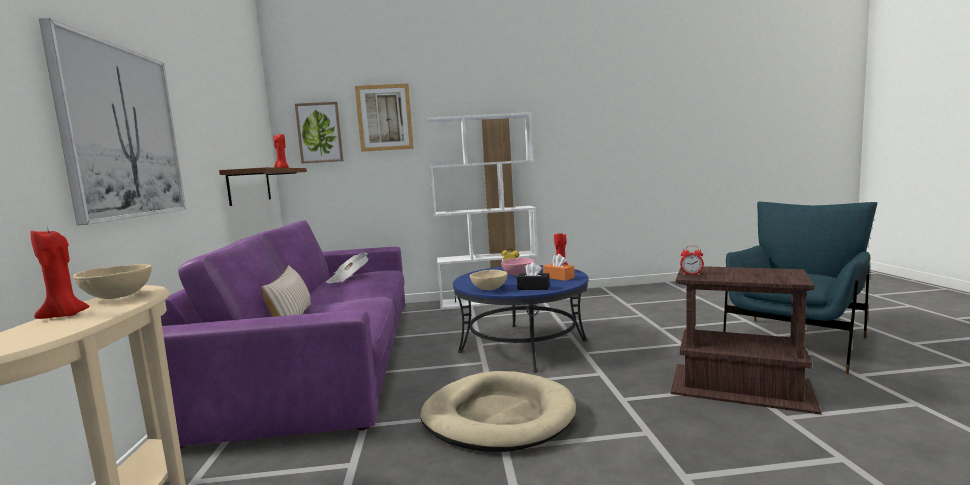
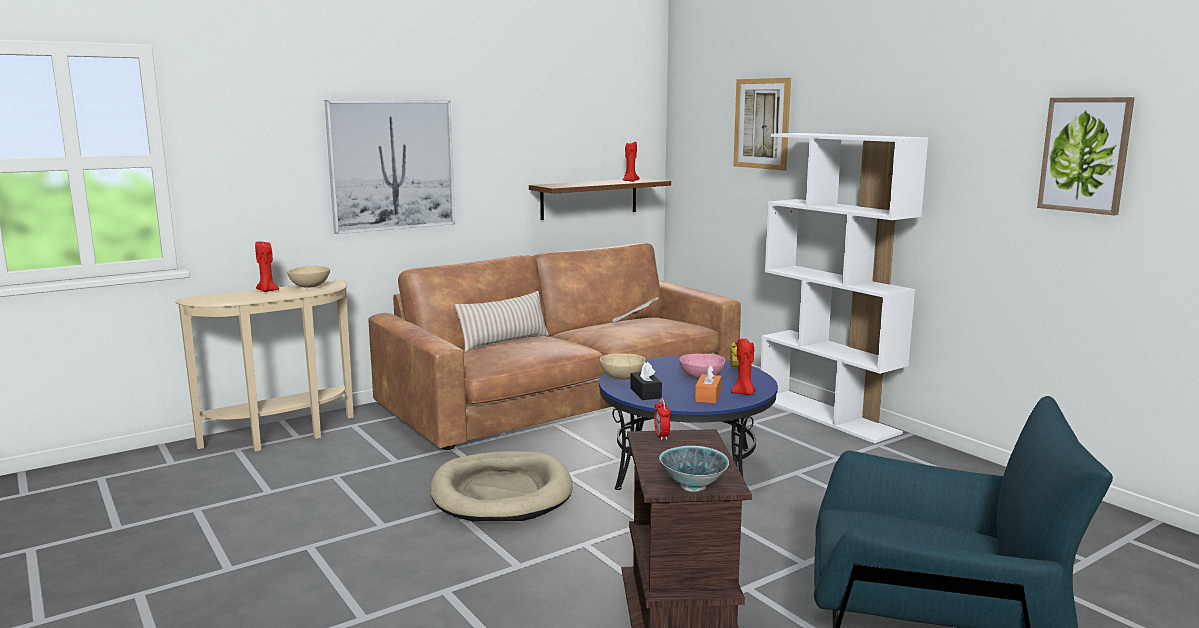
camera: 60 degrees right, 5 degrees up
purple sofa [161,220,405,449] -> brown sofa [369,243,741,450]
picture [295,102,343,163] -> picture moved to [1037,97,1135,215]
none -> bowl [659,446,729,492]

